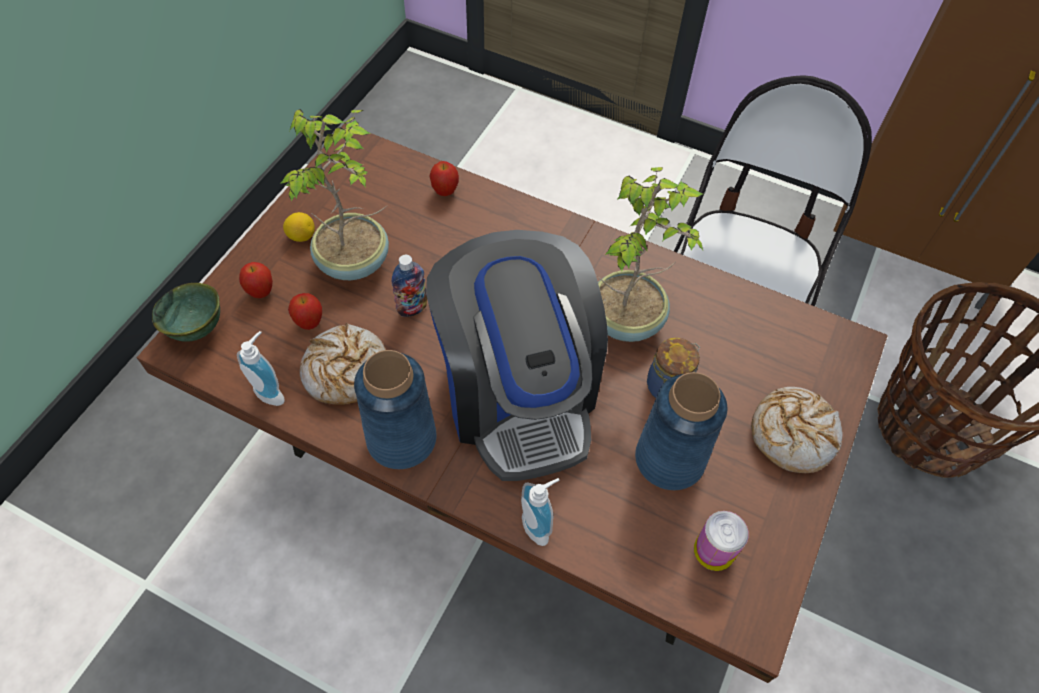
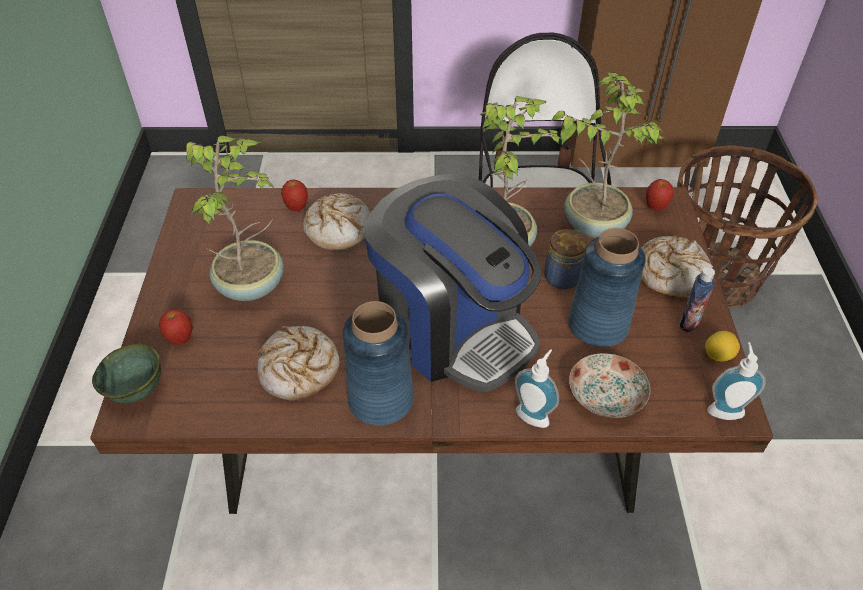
camera: 25 degrees left, 10 degrees down
soap dispenser [237,331,285,406] -> soap dispenser moved to [707,342,766,420]
lemon [283,212,315,242] -> lemon moved to [705,331,740,361]
apple [288,293,322,330] -> apple moved to [646,179,674,211]
bottle [392,255,427,317] -> bottle moved to [680,267,715,333]
can [694,511,749,571] -> none
none -> bread [303,193,370,251]
none -> potted plant [550,72,663,238]
none -> plate [569,353,650,418]

